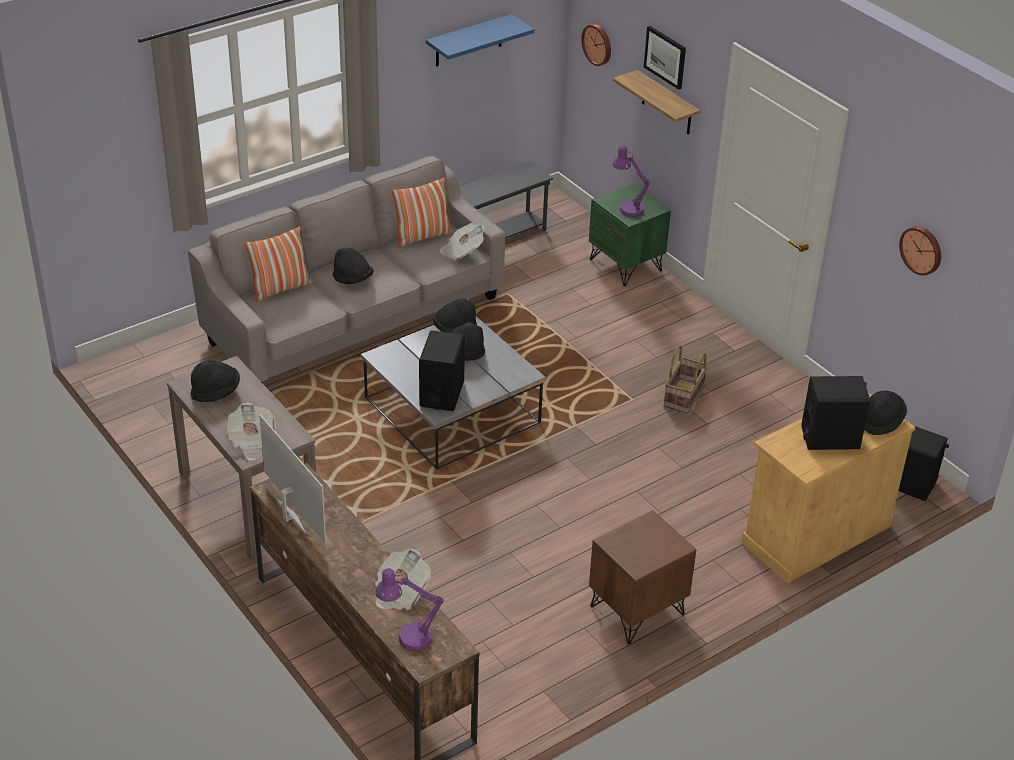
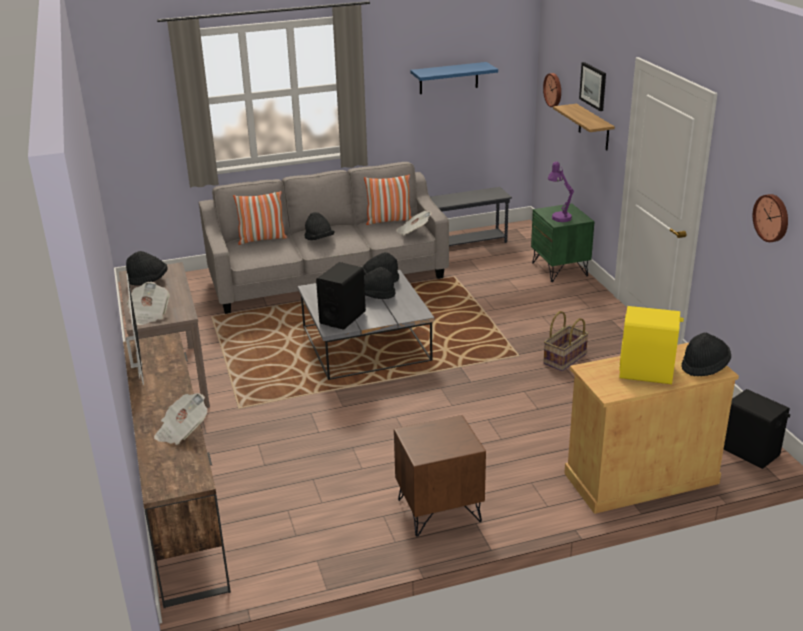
camera: 20 degrees right, 10 degrees down
purple table lamp [376,568,444,651] -> none
black speaker [801,376,870,450] -> yellow speaker [619,306,684,384]

